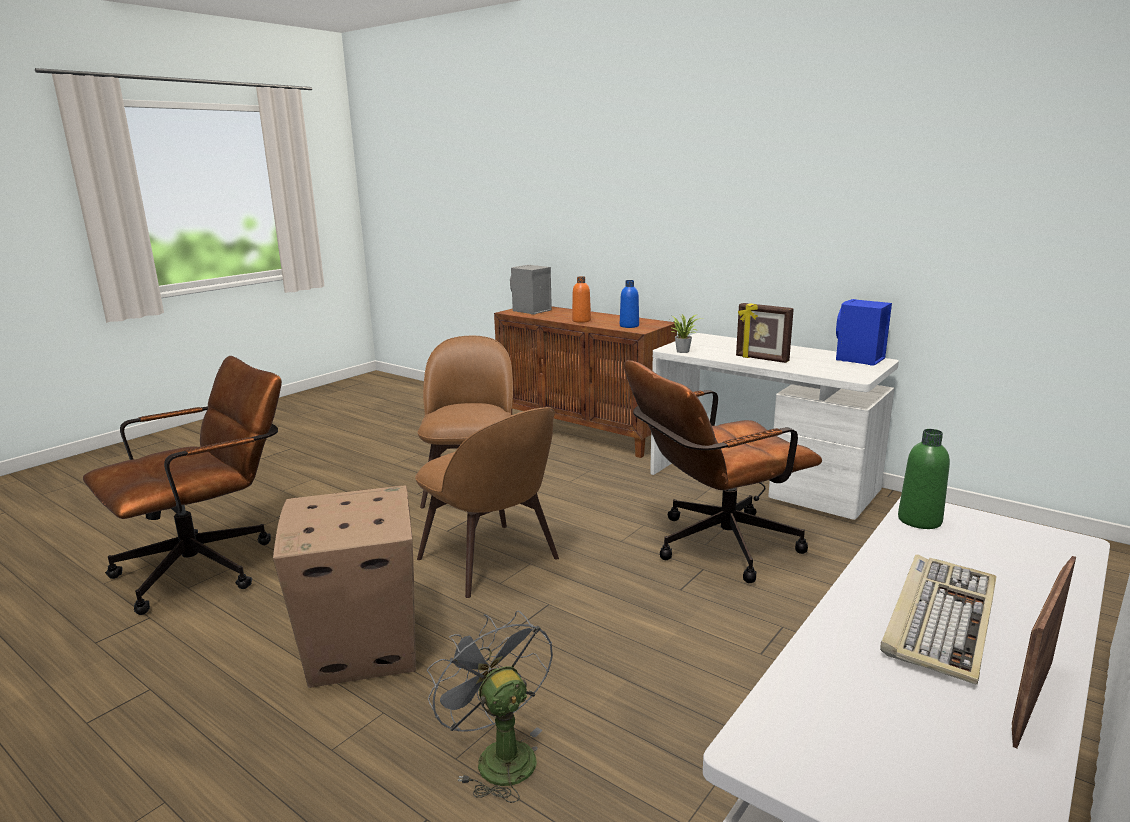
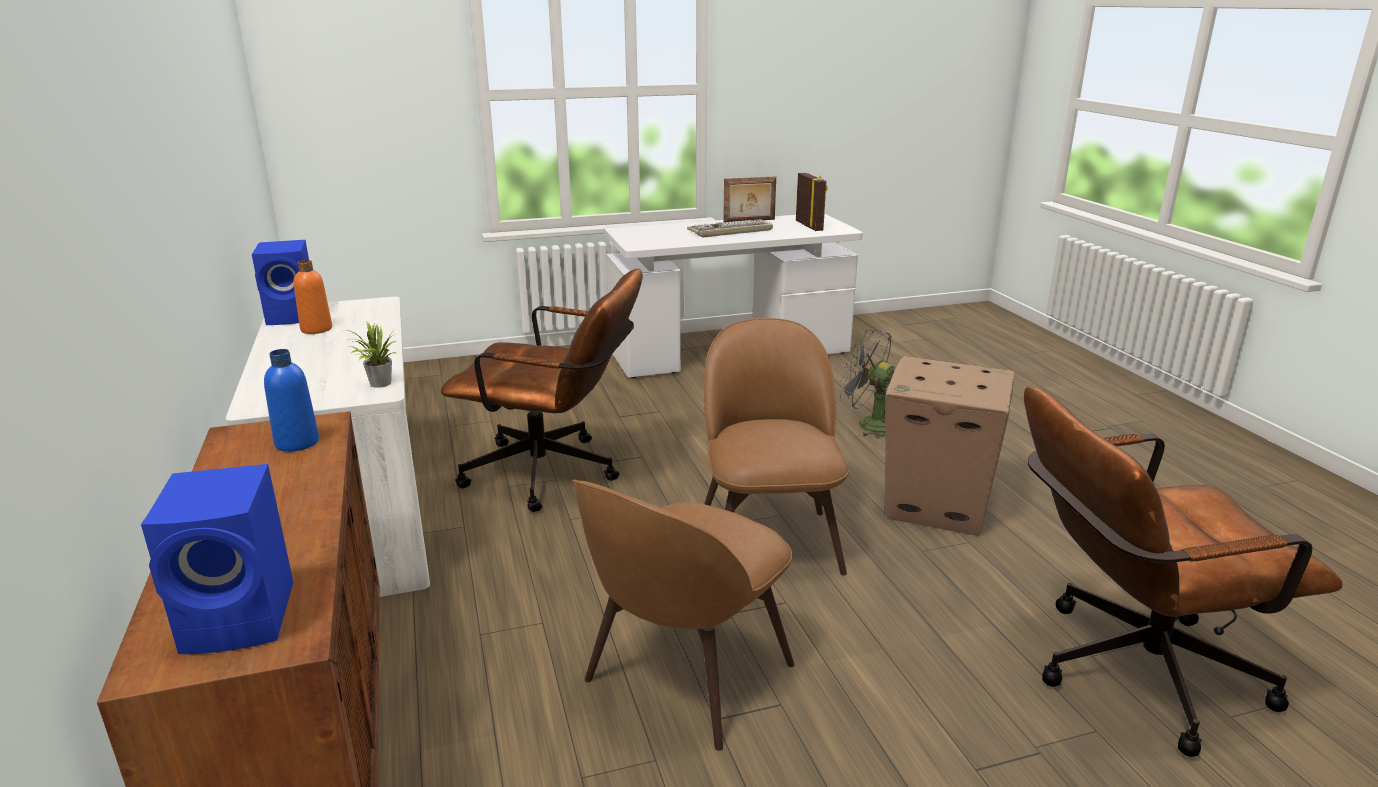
camera: 145 degrees left, 5 degrees up
grey fan [427,611,553,803] -> grey fan turned 120 degrees clockwise [839,329,895,439]
grey speaker [510,265,552,315] -> blue speaker [141,464,293,654]
orange bottle [572,276,591,323] -> orange bottle moved to [294,260,332,334]
picture frame [736,303,794,363] -> picture frame moved to [796,173,828,231]
green bottle [898,429,950,529] -> none

